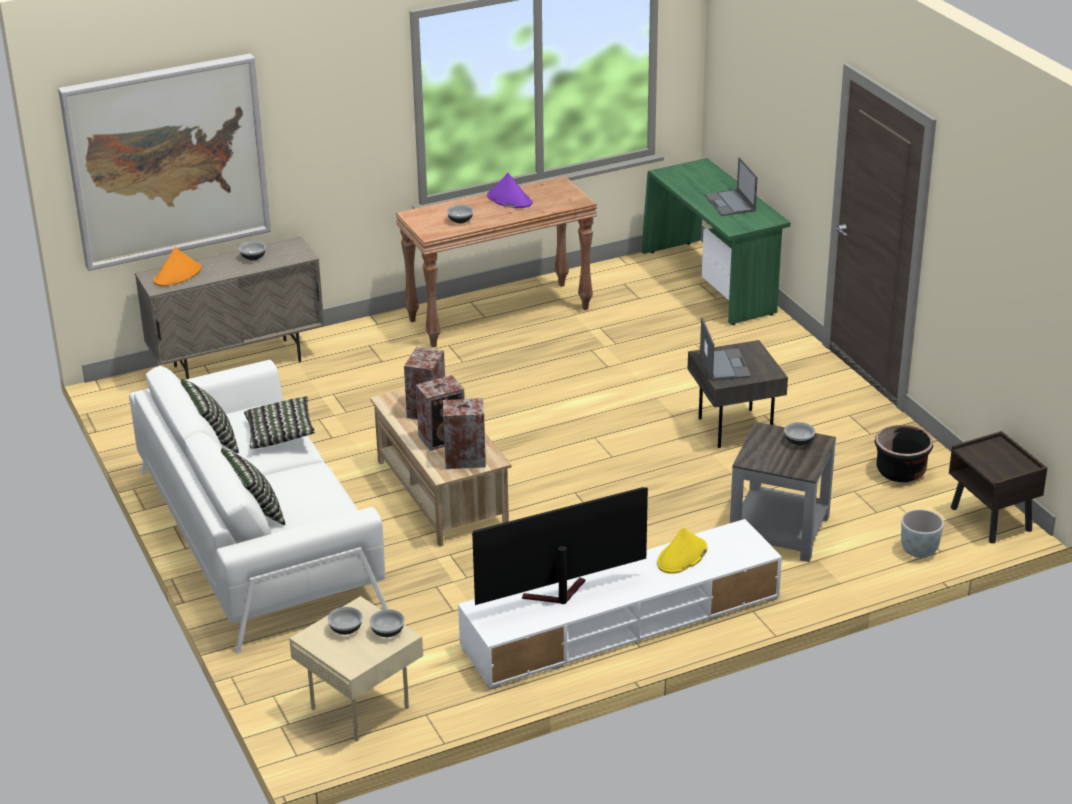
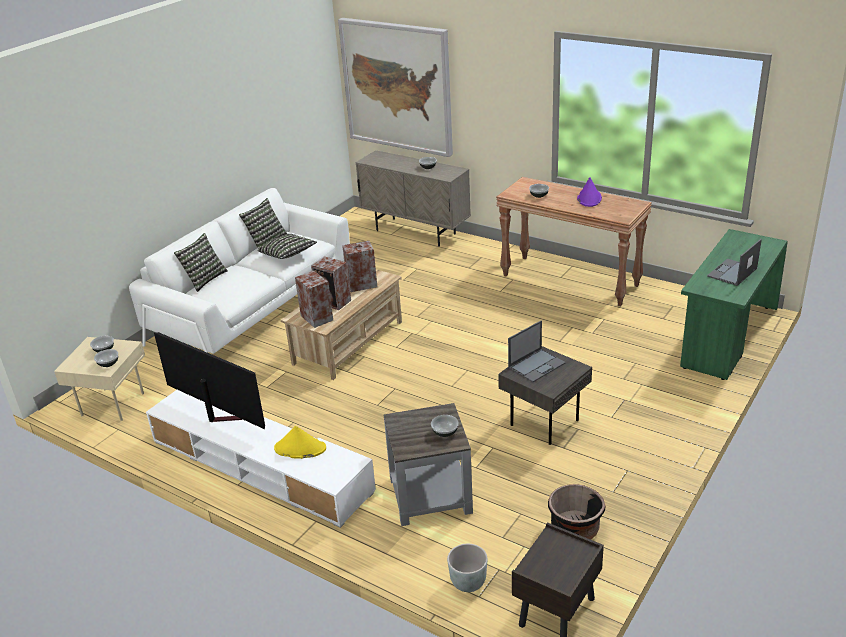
camera: 60 degrees right, 0 degrees up
orange hat [154,247,201,286] -> none

